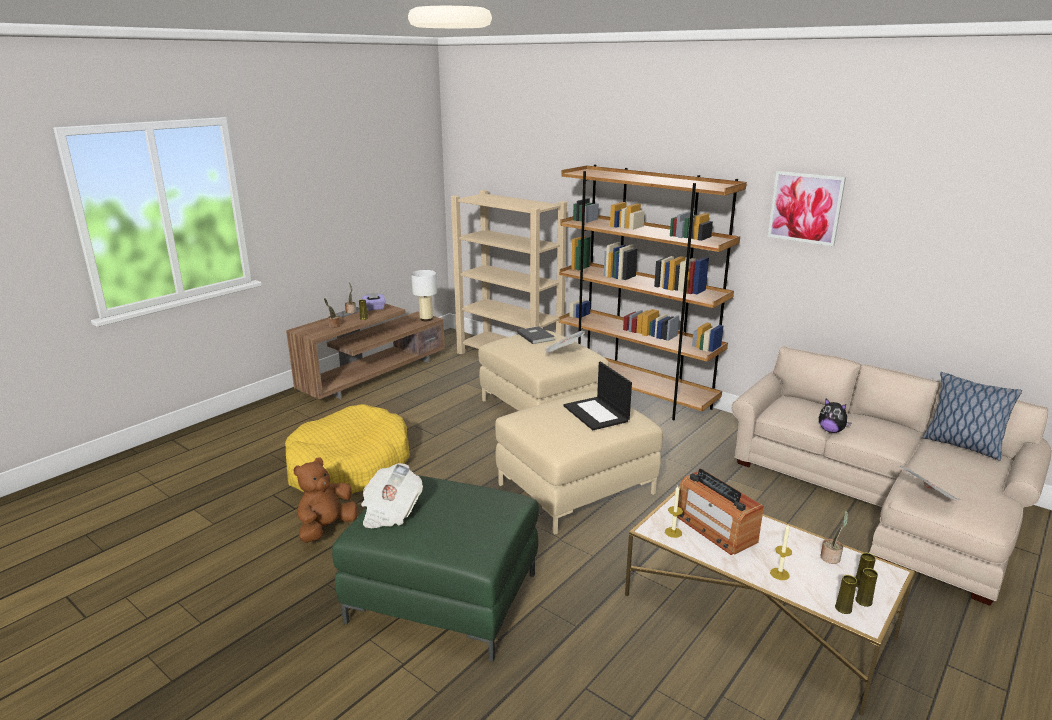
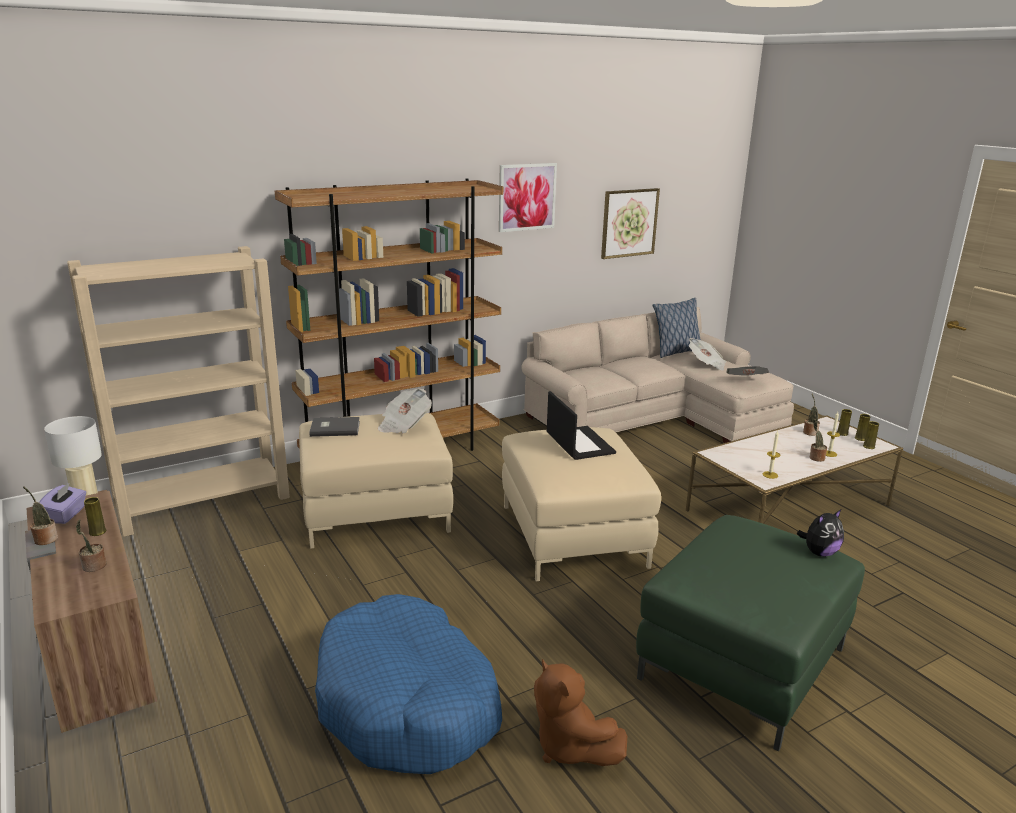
camera: 70 degrees left, 0 degrees up
yellow dog bed [285,404,410,498] -> blue dog bed [315,594,502,774]
newspaper [361,463,423,528] -> newspaper moved to [689,338,726,371]
laptop [563,361,632,430] -> laptop turned 105 degrees counterclockwise [547,391,616,460]
radio [677,469,764,555] -> none
plush toy [819,399,851,433] -> plush toy moved to [797,510,844,557]
none -> picture [601,188,660,259]
none -> potted plant [809,419,827,462]

